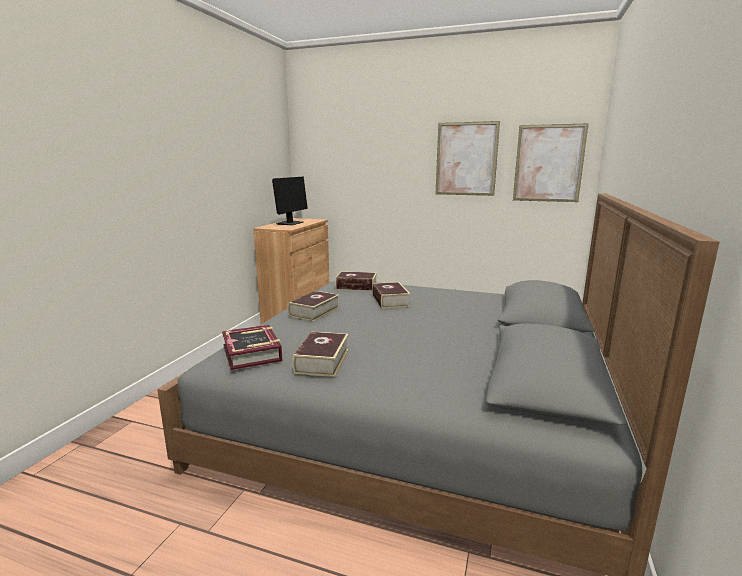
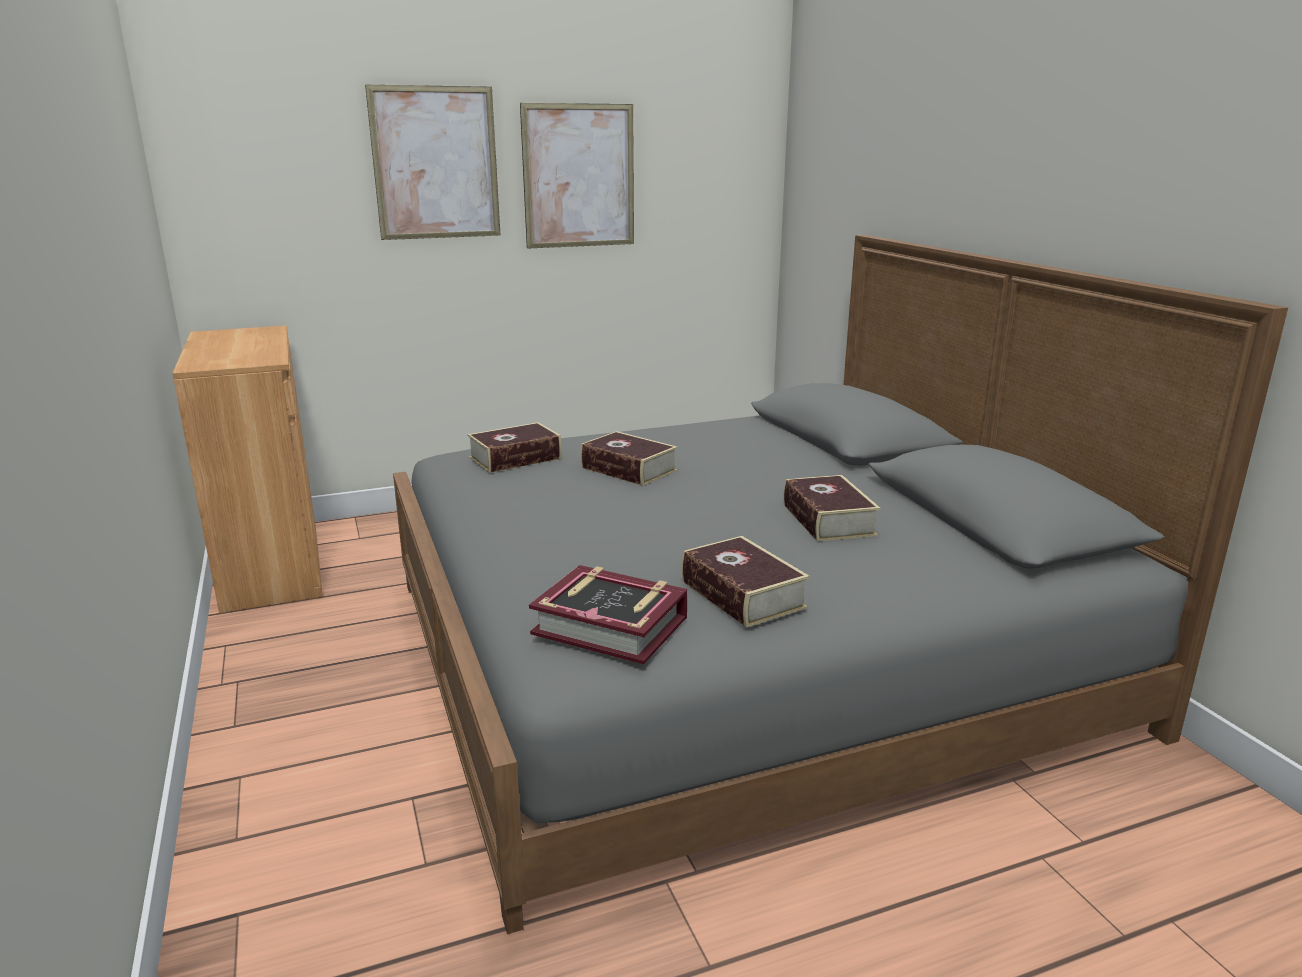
camera: 40 degrees left, 5 degrees up
monitor [272,176,308,225] -> none
book [288,291,340,321] -> book moved to [784,475,880,542]
picture [513,124,588,202] -> picture moved to [365,85,500,240]

